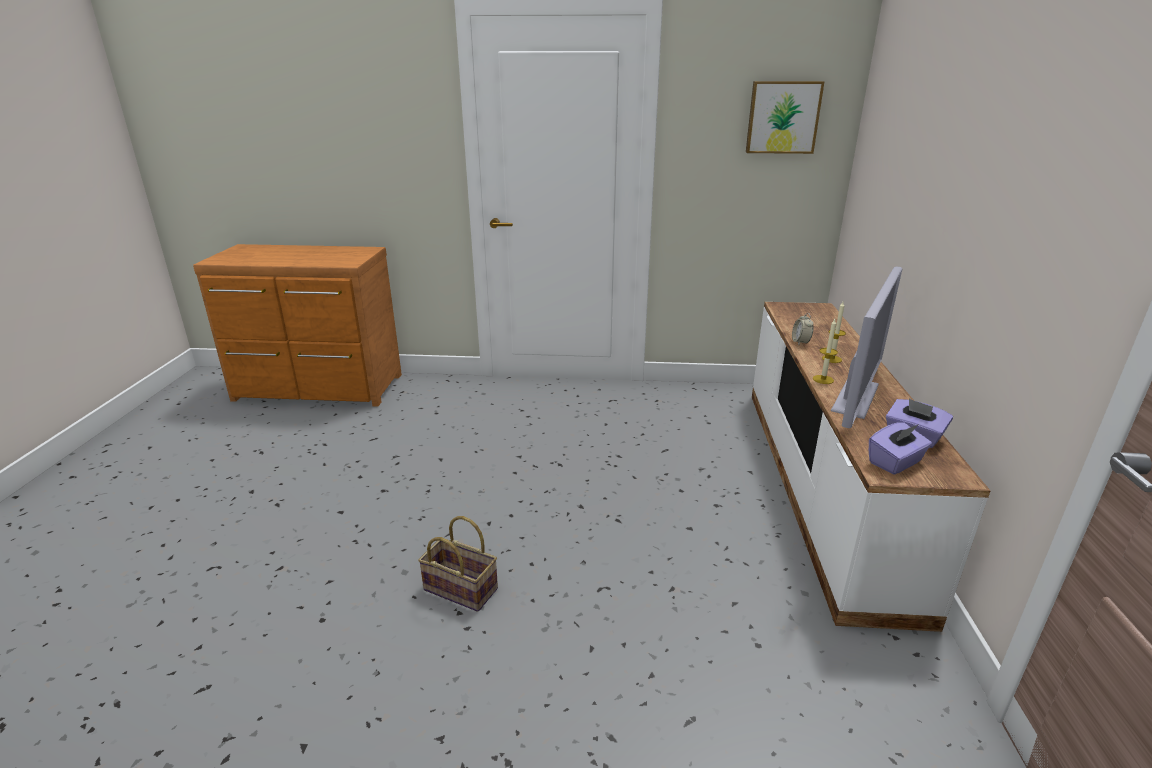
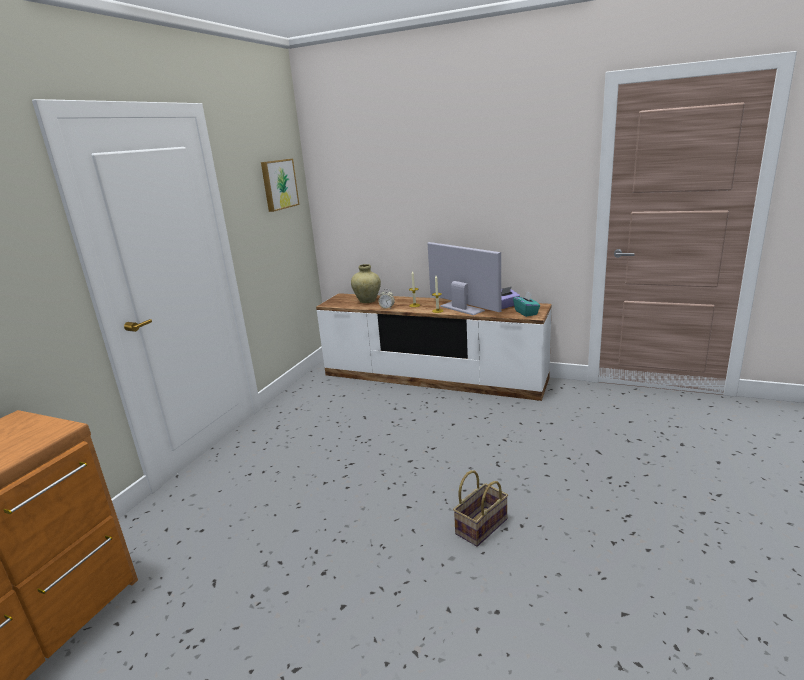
camera: 70 degrees left, 5 degrees down
purple tissue box [869,423,932,474] -> turquoise tissue box [513,292,540,317]
none -> beige vase [351,264,381,303]

